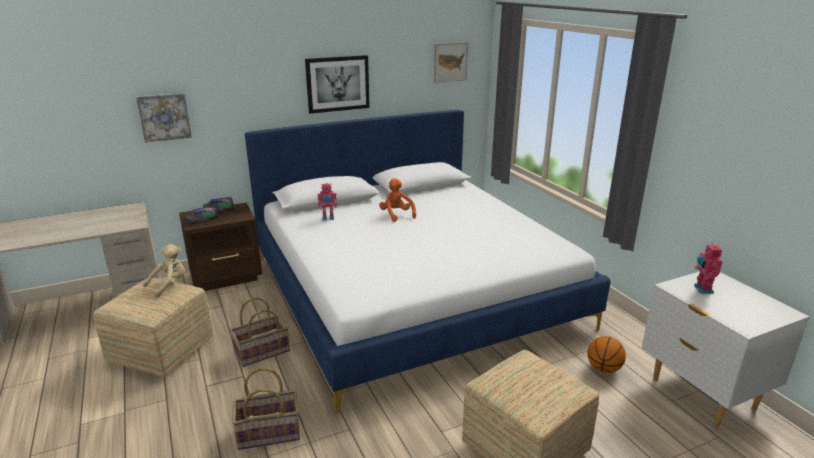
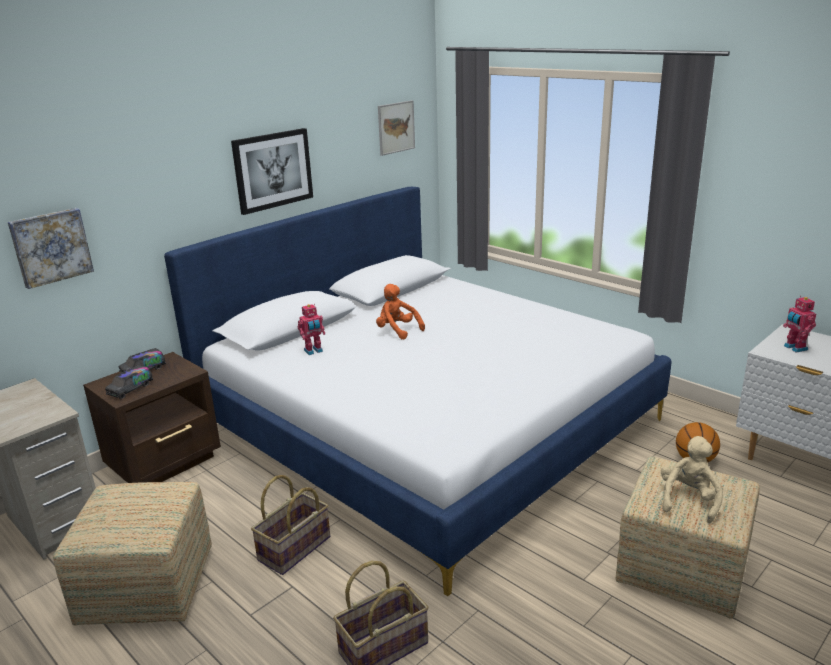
camera: 20 degrees left, 0 degrees up
beige plush toy [143,244,185,298] -> beige plush toy moved to [661,436,723,524]

